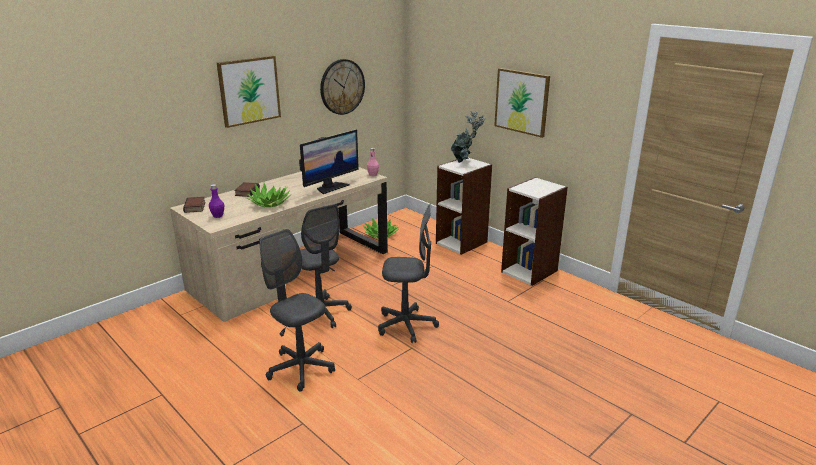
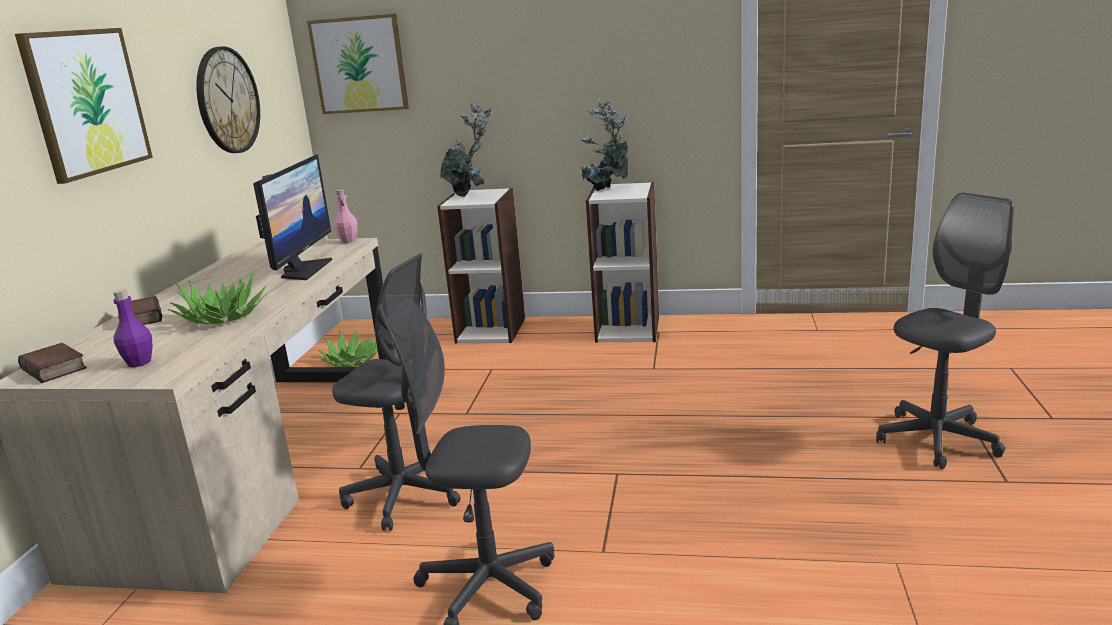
camera: 35 degrees left, 5 degrees down
grey office chair [378,204,439,343] -> grey office chair moved to [876,193,1014,469]
picture [494,68,550,138] -> picture moved to [307,14,409,114]
none -> potted plant [580,98,628,191]

